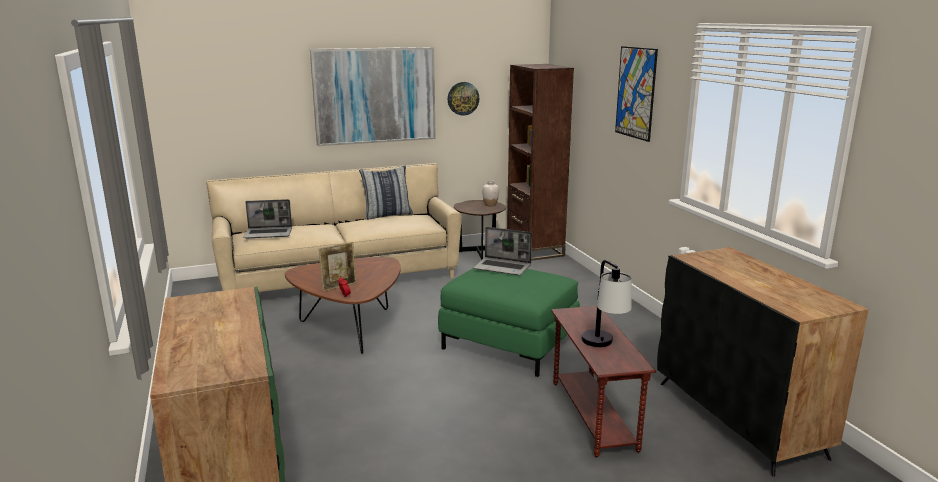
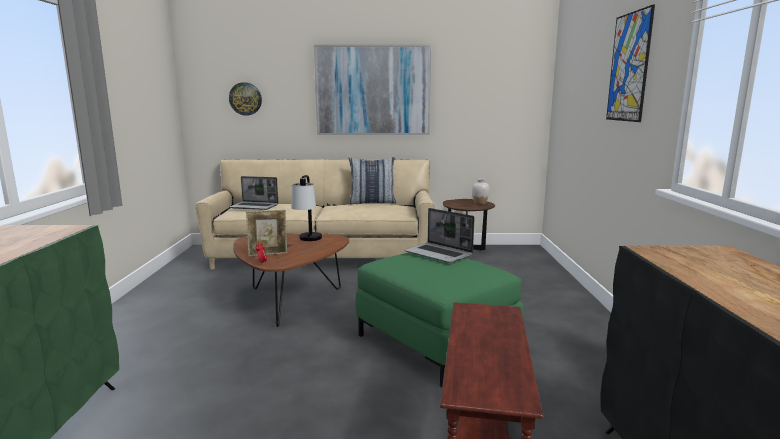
camera: 20 degrees right, 5 degrees down
wall clock [448,82,479,116] -> wall clock moved to [229,82,262,116]
brown bookcase [507,64,574,261] -> none
table lamp [582,260,632,347] -> table lamp moved to [291,175,322,241]

